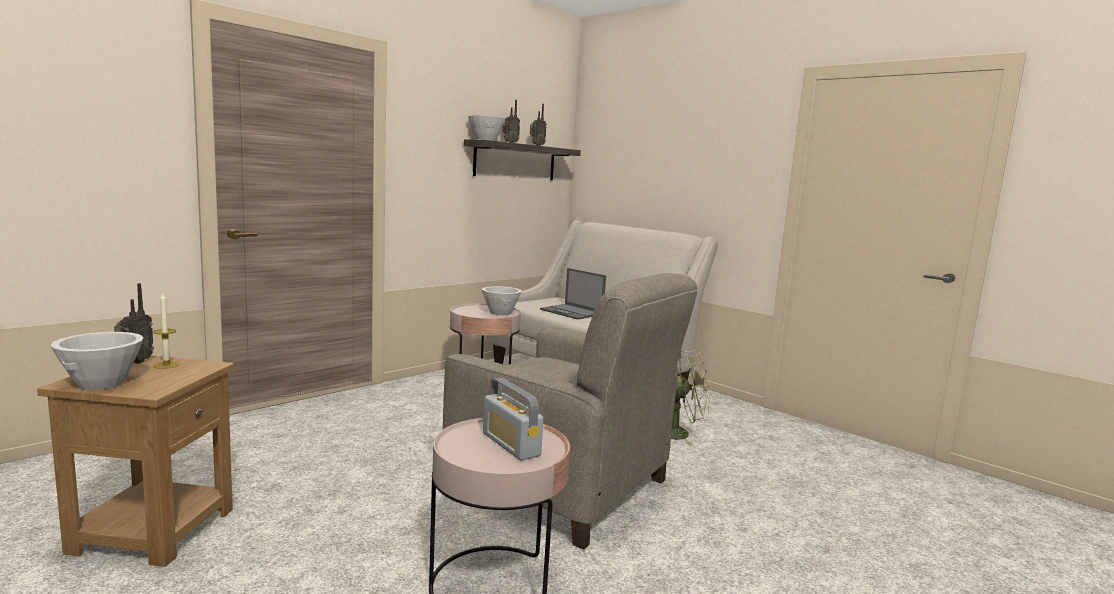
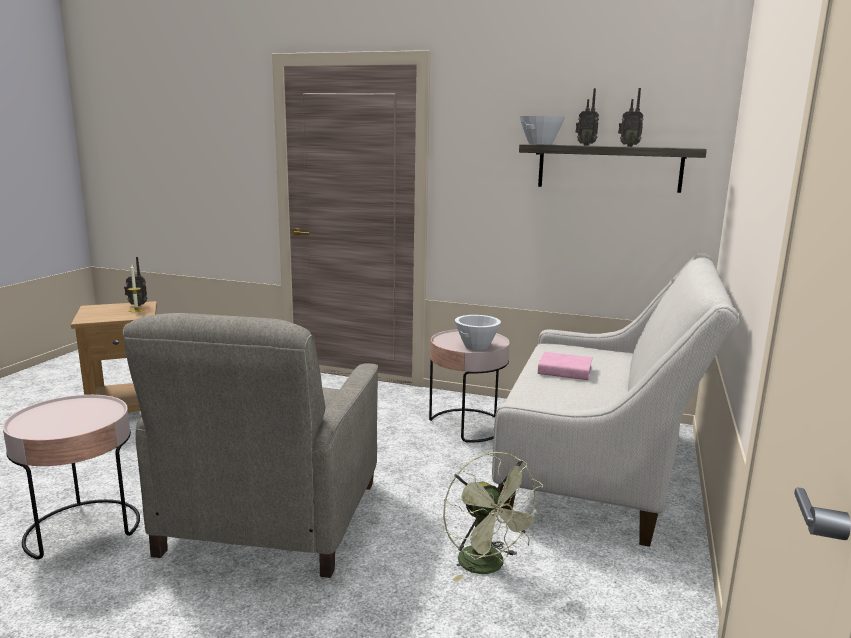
camera: 65 degrees right, 5 degrees up
white bowl [50,332,143,390] -> none
radio [483,378,543,460] -> none
laptop [540,268,606,320] -> pink book [538,352,593,380]

